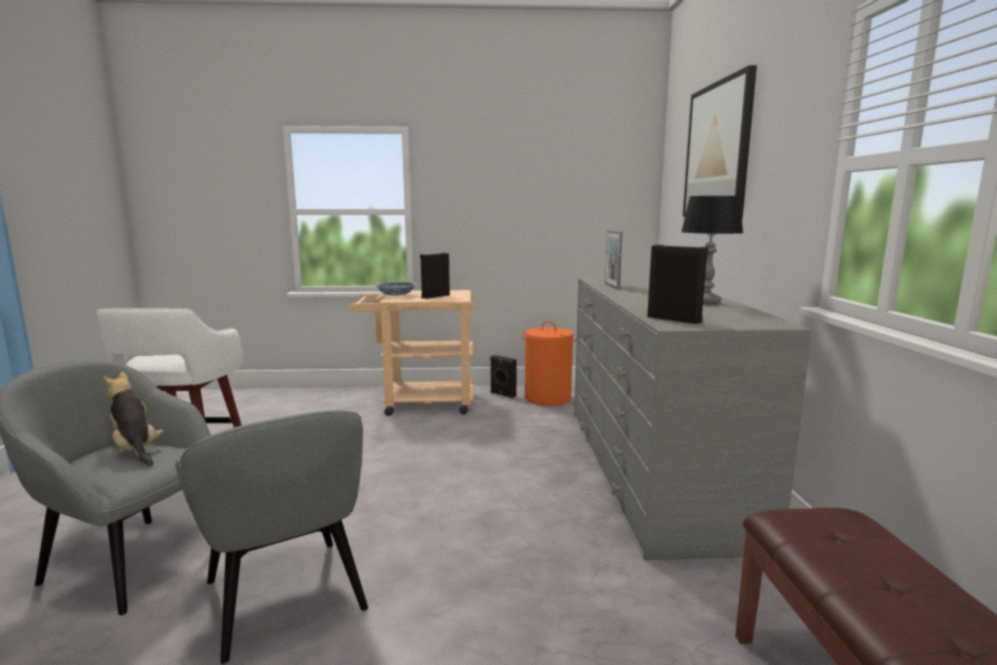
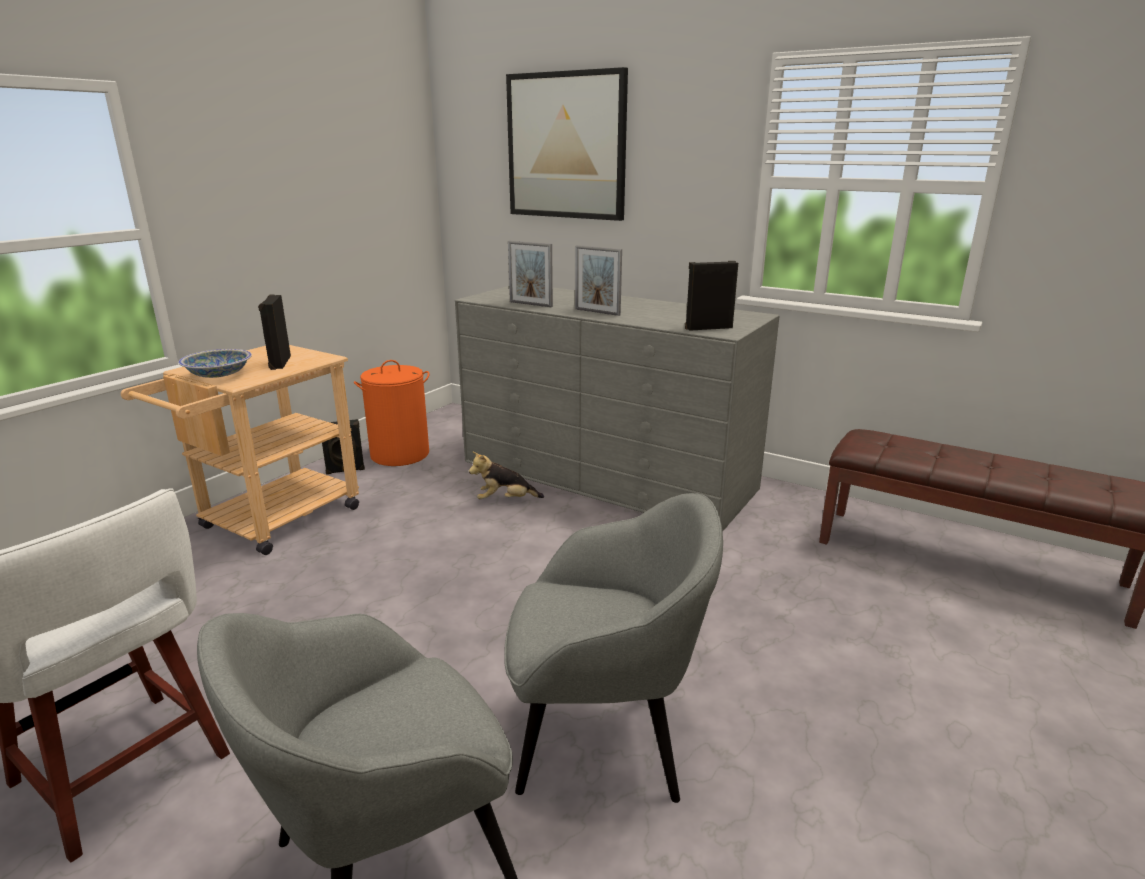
camera: 55 degrees left, 10 degrees up
plush toy [103,372,164,466] -> plush toy moved to [469,451,544,499]
table lamp [681,196,743,304] -> none
none -> picture frame [575,245,622,316]

